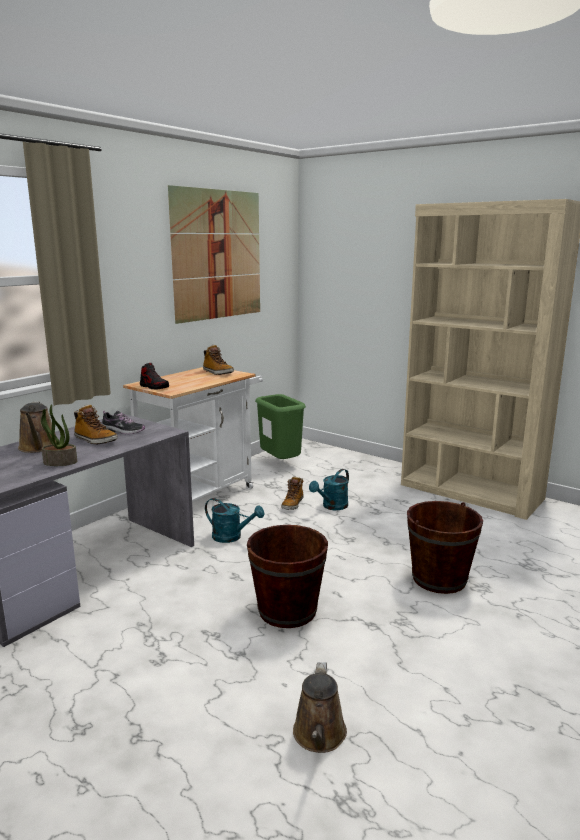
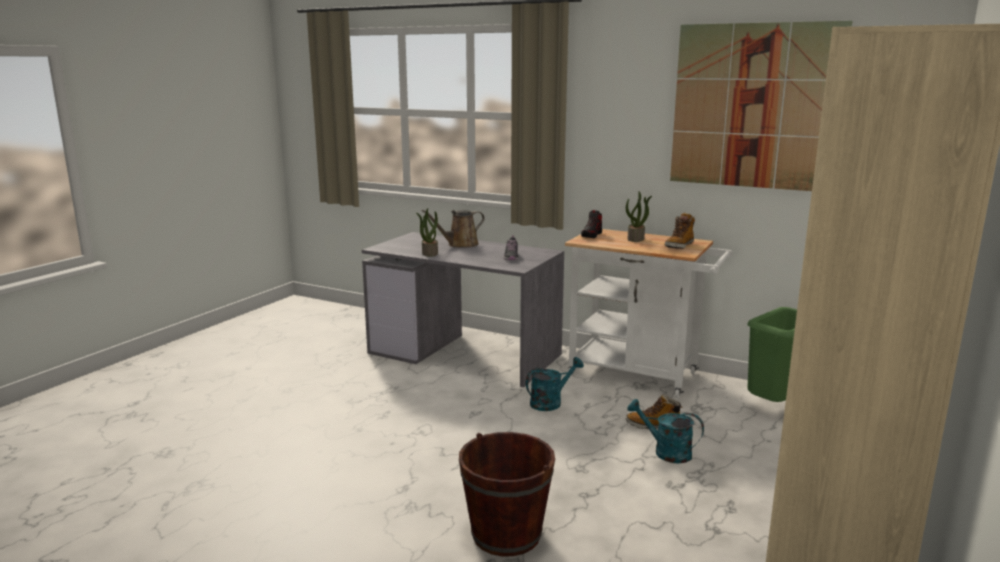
camera: 80 degrees right, 0 degrees up
boot [74,404,117,445] -> none
turquoise watering can [205,498,264,543] -> turquoise watering can turned 135 degrees counterclockwise [526,357,584,411]
brown bucket [247,525,328,628] -> none
brown watering can [293,662,347,753] -> none
none -> potted plant [626,191,652,242]

